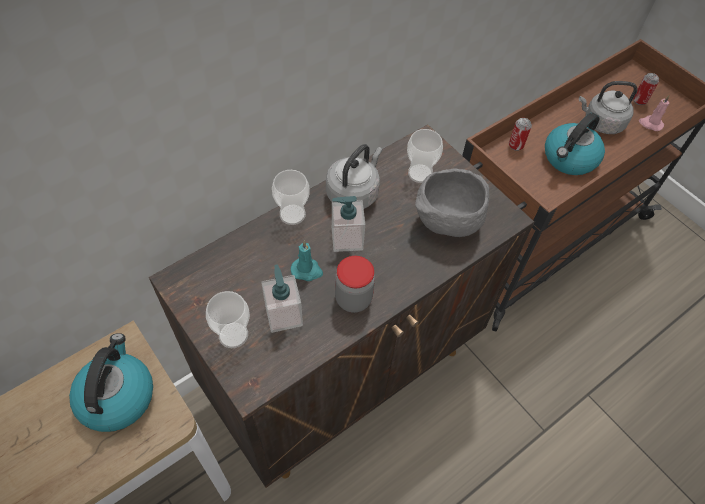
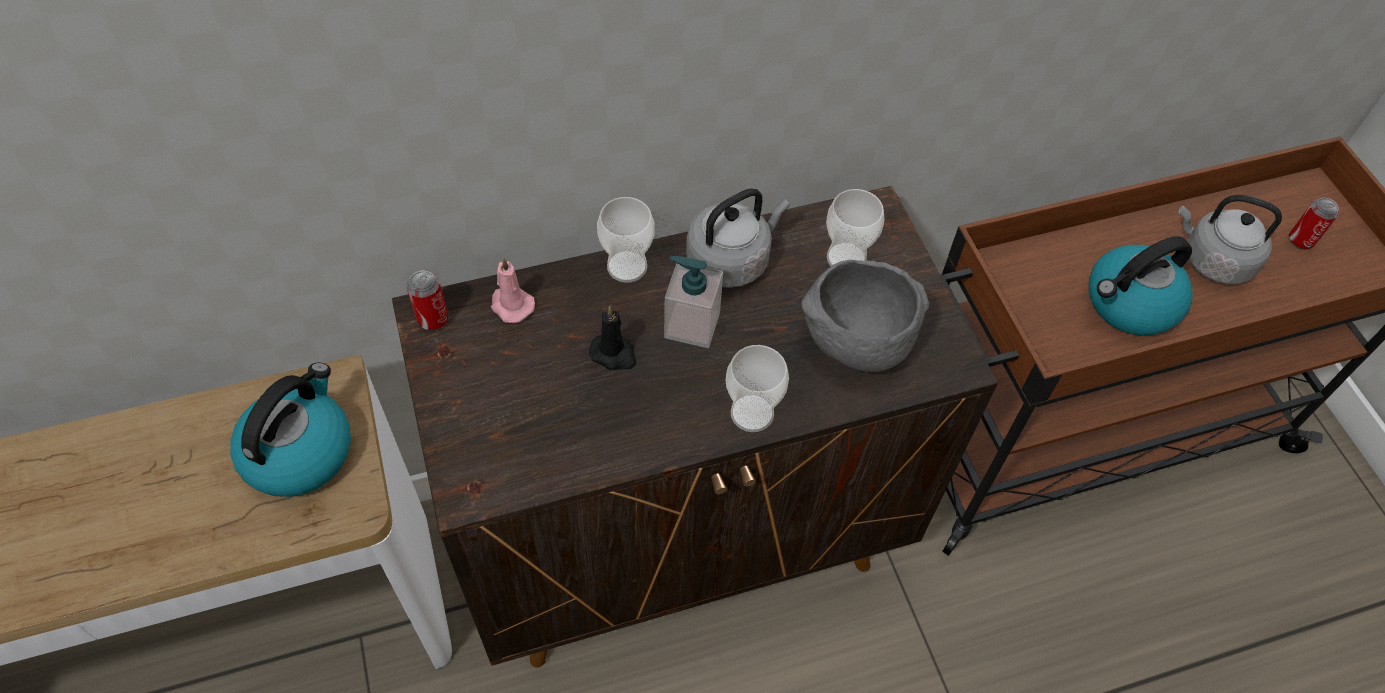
camera: 20 degrees right, 0 degrees up
cup [206,291,250,348] -> cup moved to [726,345,789,432]
soap dispenser [261,264,303,333] -> none
turquoise candle [291,240,323,281] -> black candle [589,306,636,370]
jar [335,256,375,313] -> none
can [509,118,532,151] -> can moved to [407,270,448,331]
pink candle [639,95,670,131] -> pink candle moved to [491,257,535,323]

